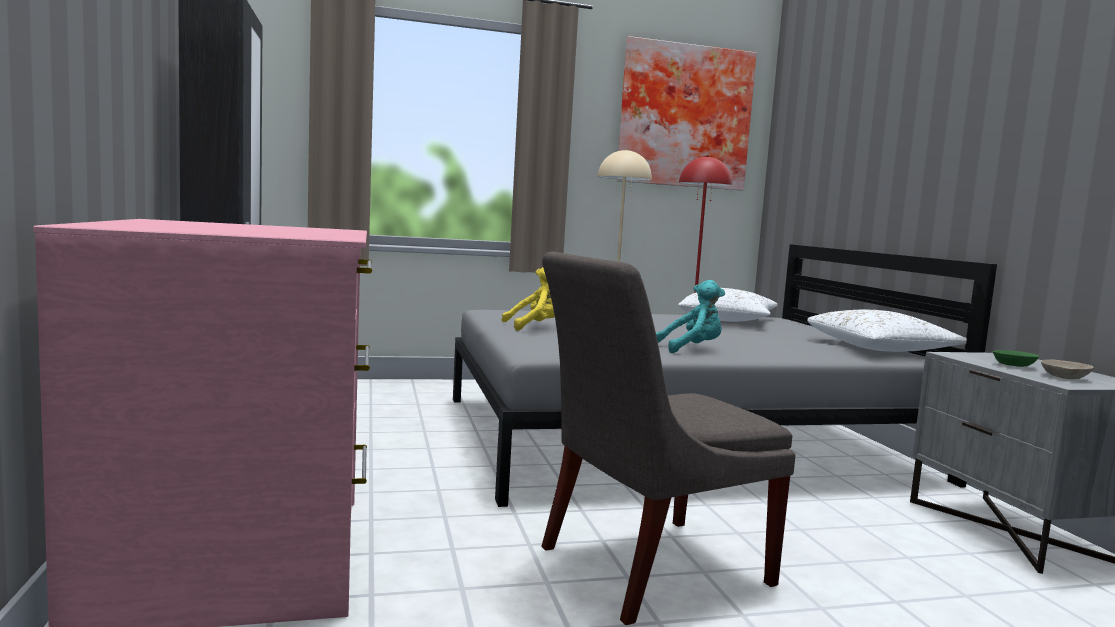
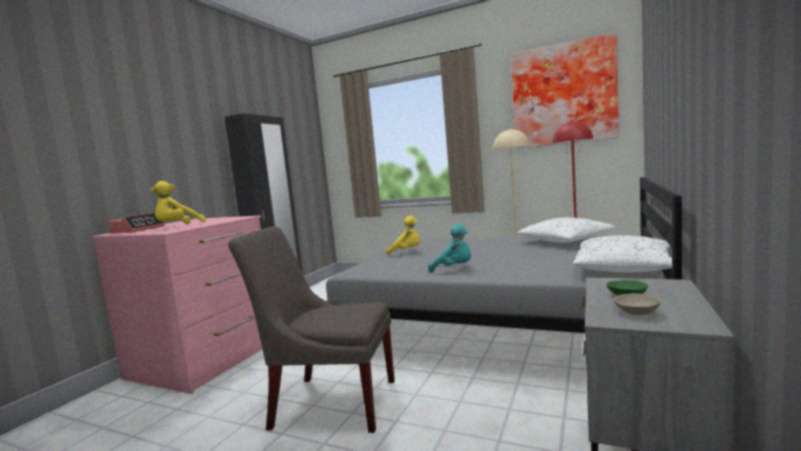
camera: 40 degrees right, 0 degrees up
none -> alarm clock [109,213,165,233]
none -> yellow plush toy [151,181,206,224]

